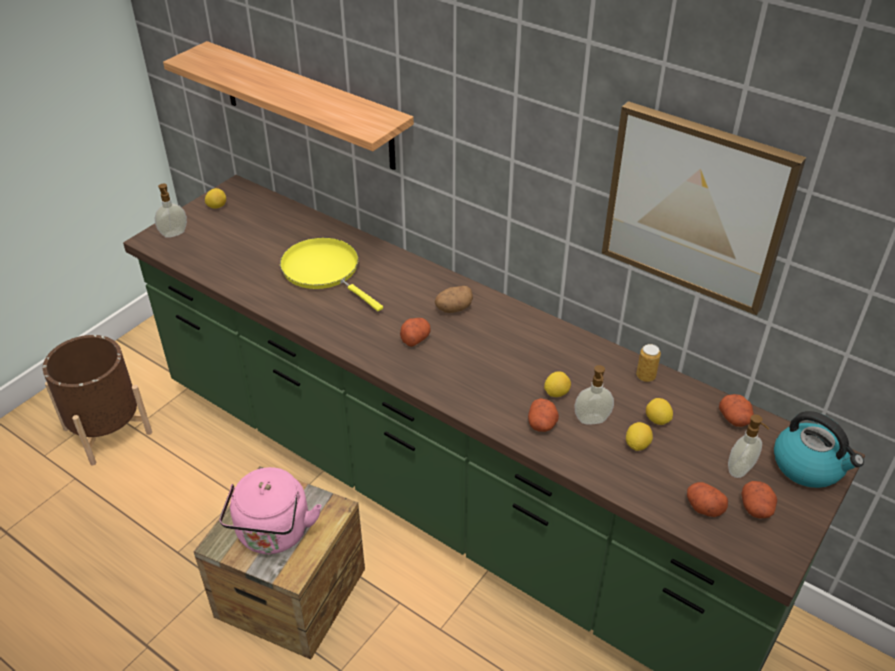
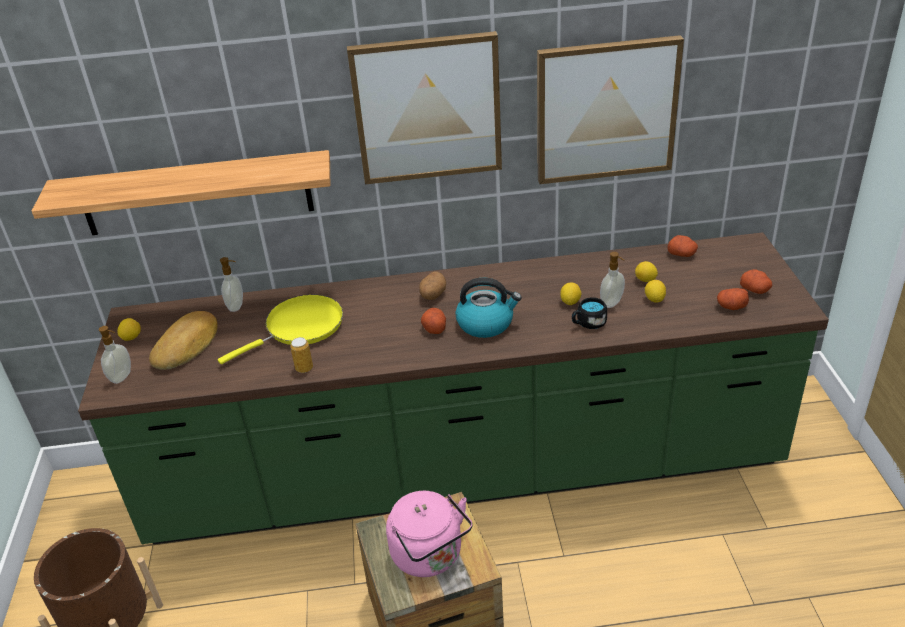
camera: 40 degrees left, 5 degrees down
yellow frying pan [280,237,383,311] -> yellow frying pan turned 135 degrees clockwise [218,295,343,364]
potato [528,398,559,432] -> black mug [572,297,607,329]
can [636,344,661,382] -> can moved to [290,337,313,373]
soap dispenser [728,414,769,478] -> soap dispenser moved to [220,257,243,312]
kettle [774,411,864,488] -> kettle moved to [455,278,522,338]
none -> bread [149,311,217,370]
none -> picture [347,31,502,184]

